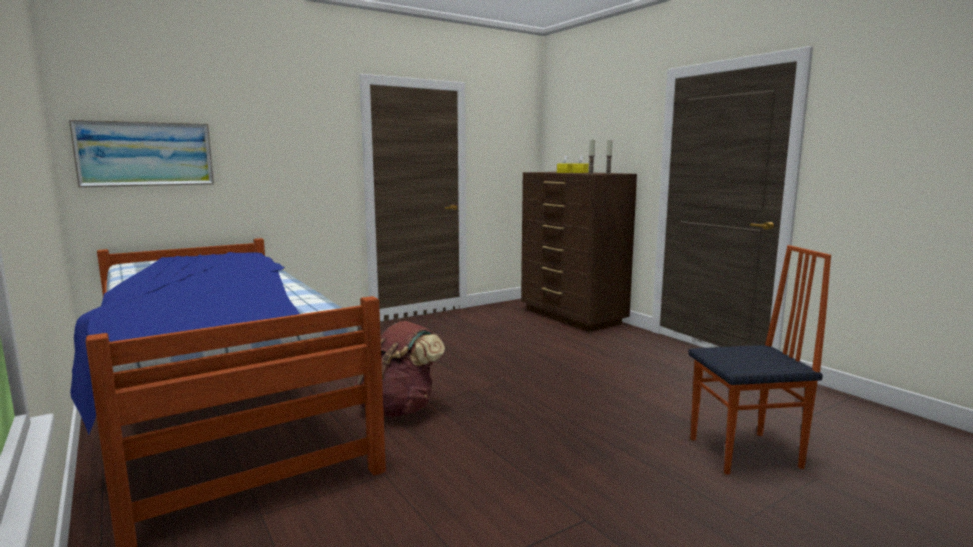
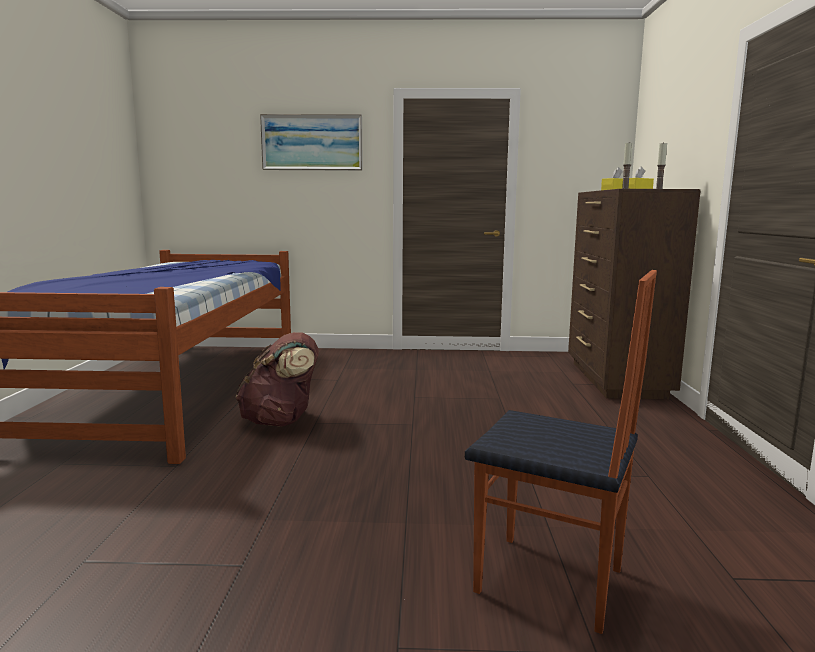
camera: 35 degrees right, 0 degrees up
picture [69,120,214,187] -> picture moved to [260,114,363,171]

